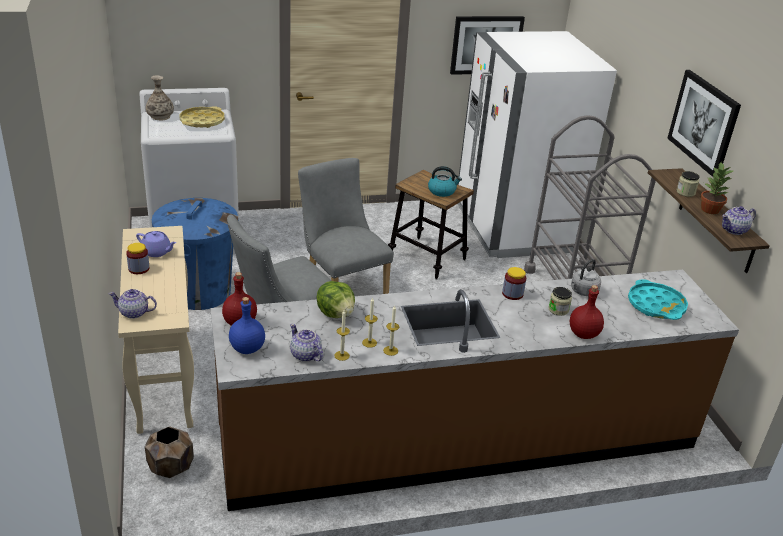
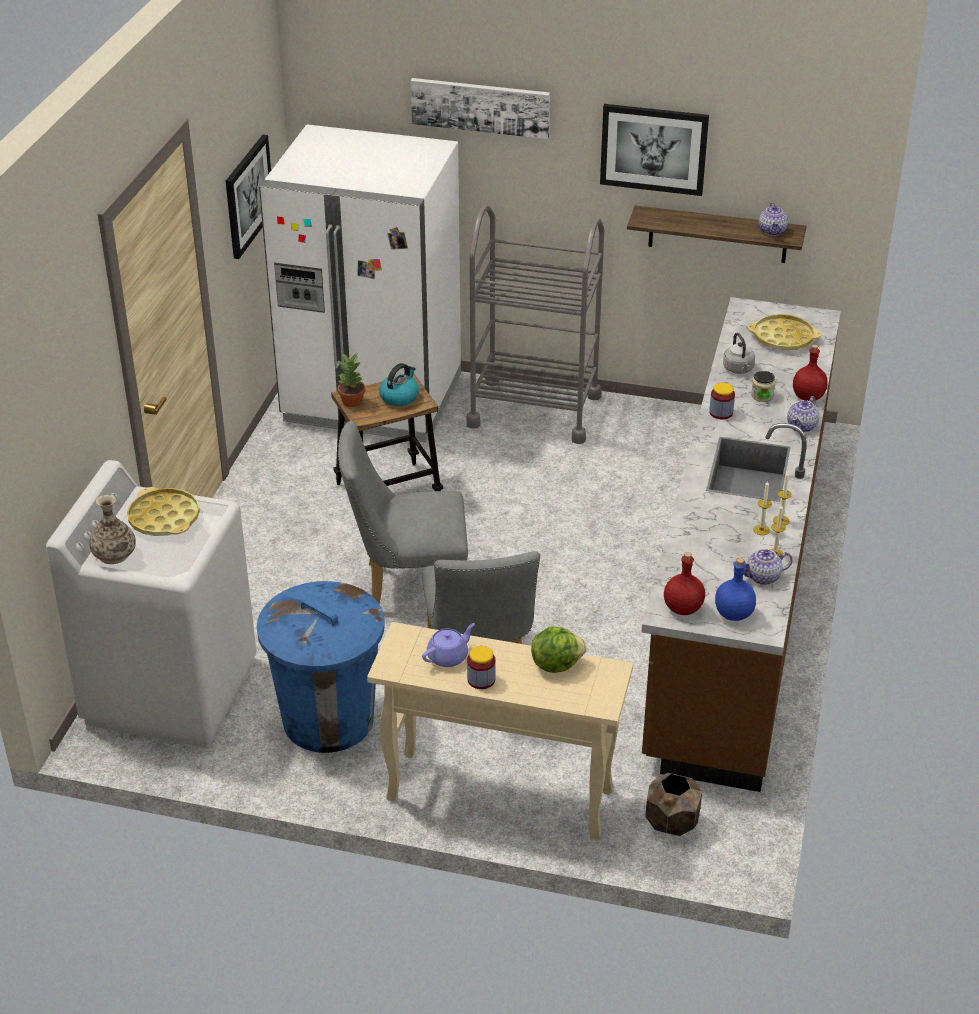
camera: 60 degrees left, 5 degrees up
teapot [108,289,157,319] -> teapot moved to [787,396,819,432]
lettuce [316,281,355,318] -> lettuce moved to [531,626,587,673]
turquoise tray [628,279,688,320] -> yellow tray [748,314,821,350]
jar [676,171,699,197] -> none
potted plant [701,163,733,214] -> potted plant moved to [337,354,365,407]
none -> picture [411,78,550,139]

